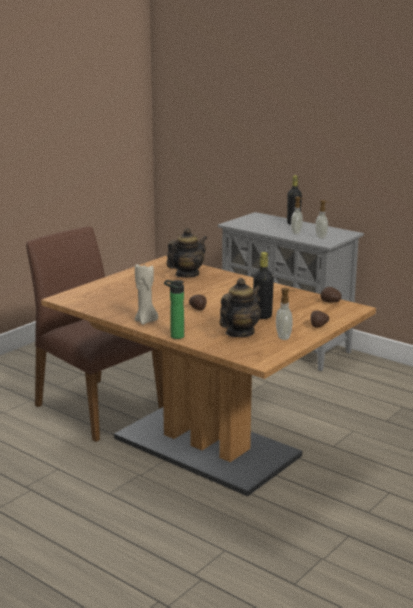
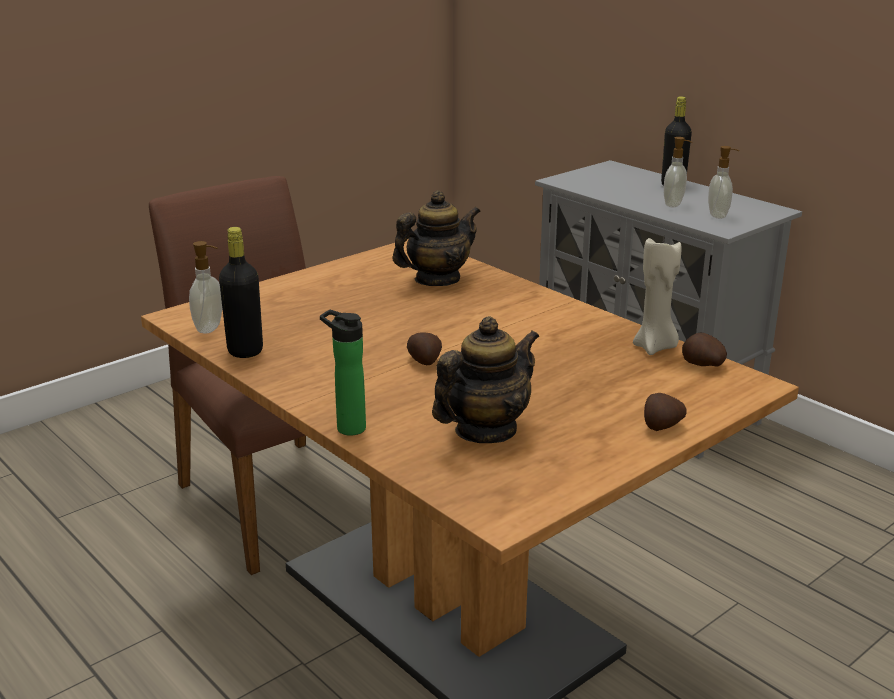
camera: 10 degrees right, 5 degrees up
beige candle [135,264,158,325] -> beige candle moved to [633,238,682,355]
black bottle [253,252,274,319] -> black bottle moved to [219,227,263,358]
soap dispenser [276,288,295,340] -> soap dispenser moved to [189,241,222,333]

